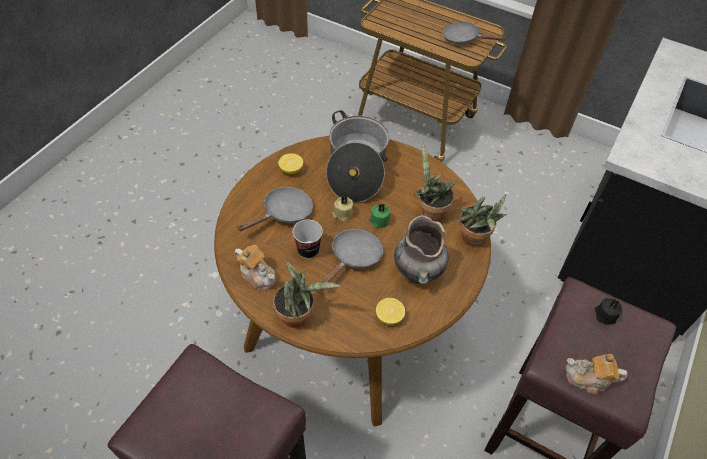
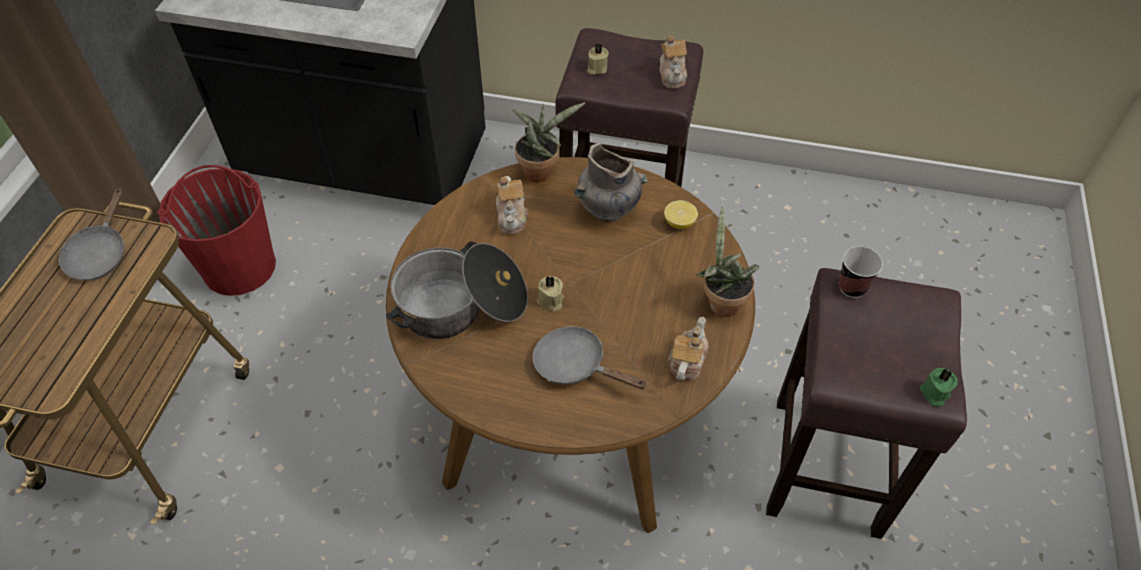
camera: 105 degrees left, 0 degrees up
lemon [278,153,303,174] -> none
cup [293,220,323,259] -> cup moved to [839,246,883,298]
grey frying pan [320,229,383,282] -> none
green candle [369,204,390,228] -> green candle moved to [920,368,957,407]
potted plant [414,142,457,222] -> teapot [496,176,528,235]
black candle [595,298,622,325] -> beige candle [587,44,609,75]
none -> red bucket [158,165,276,296]

